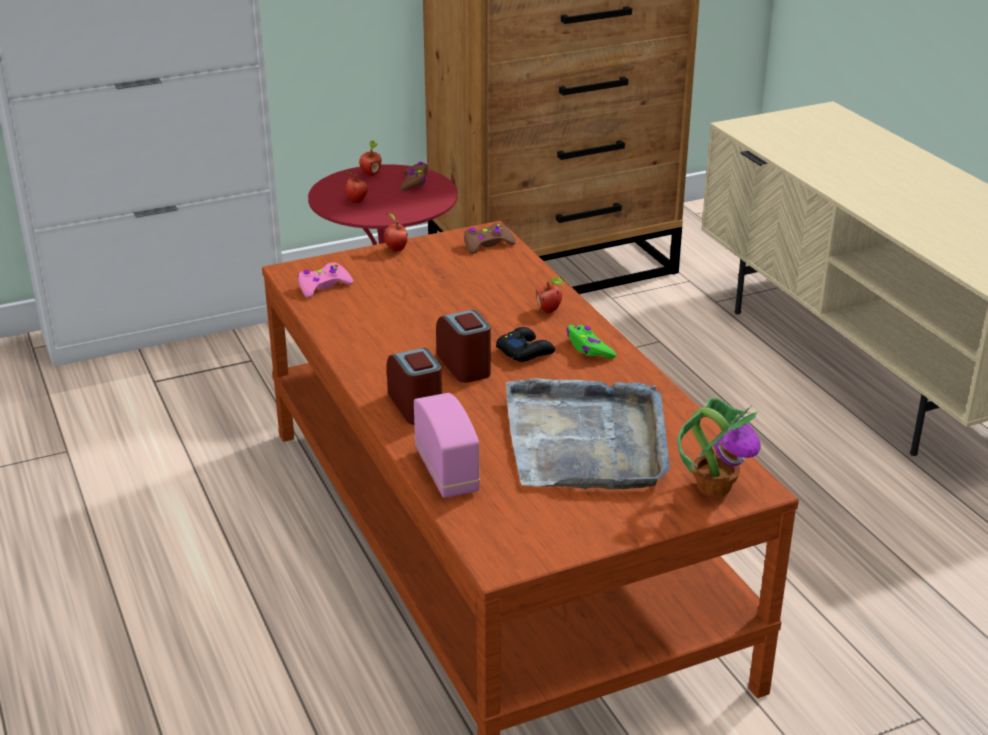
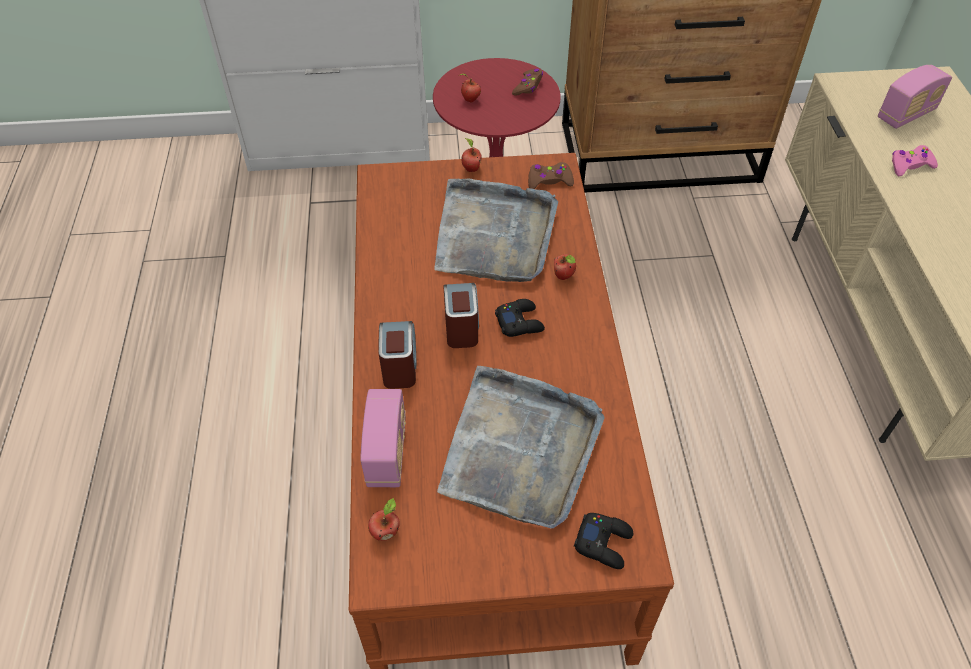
camera: 20 degrees right, 20 degrees up
pink game controller [297,262,353,298] -> pink game controller moved to [892,145,938,176]
apple [359,141,382,176] -> apple moved to [368,498,400,541]
green game controller [566,325,616,359] -> none
potted plant [677,398,761,497] -> black game controller [574,513,633,569]
none -> grey tray [434,179,558,282]
none -> radio [878,65,952,129]

